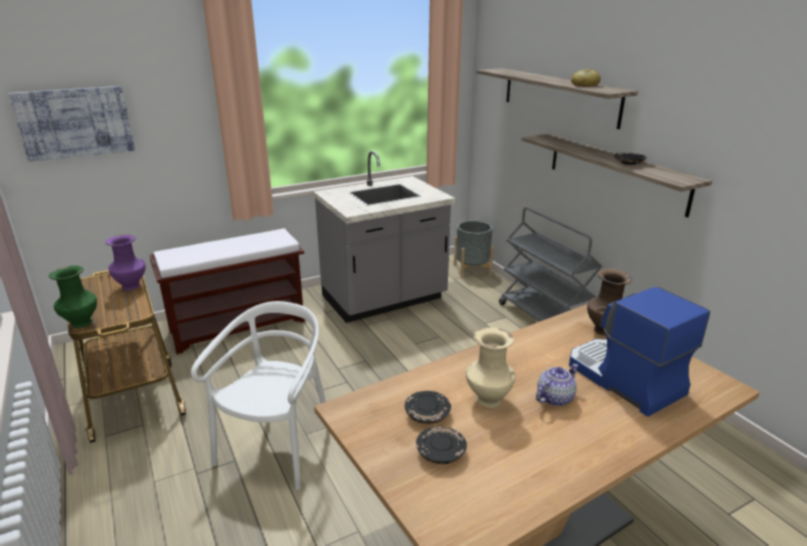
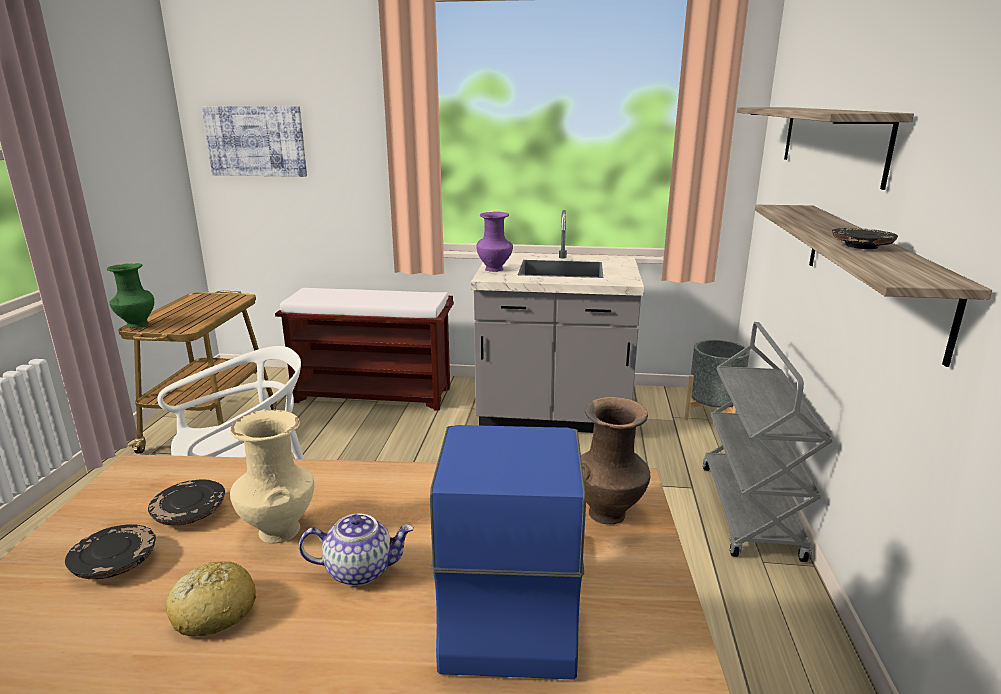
camera: 35 degrees right, 5 degrees down
purple vase [106,234,146,290] -> purple vase moved to [477,212,513,272]
bread [571,68,601,87] -> bread moved to [166,562,256,636]

